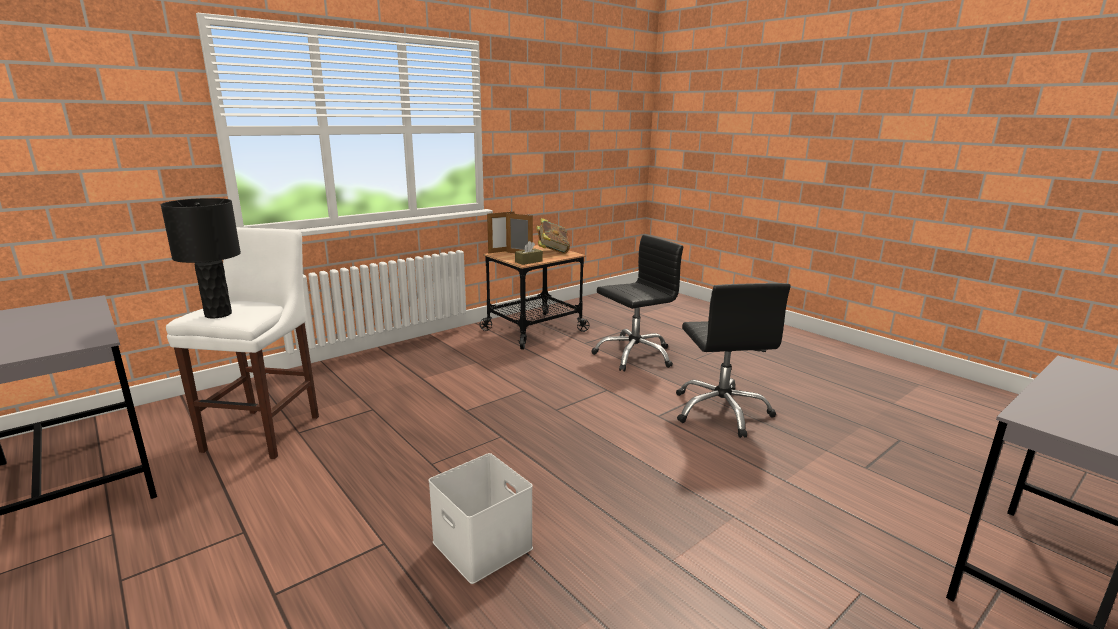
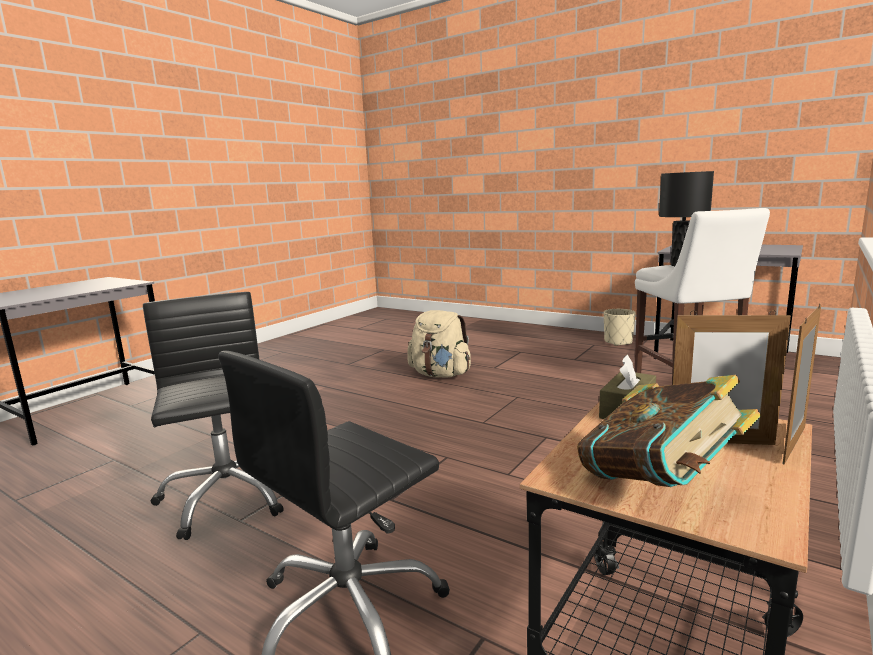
camera: 165 degrees right, 5 degrees down
white storage box [429,453,533,584] -> beige backpack [407,310,471,378]
none -> beige planter [604,309,636,346]

